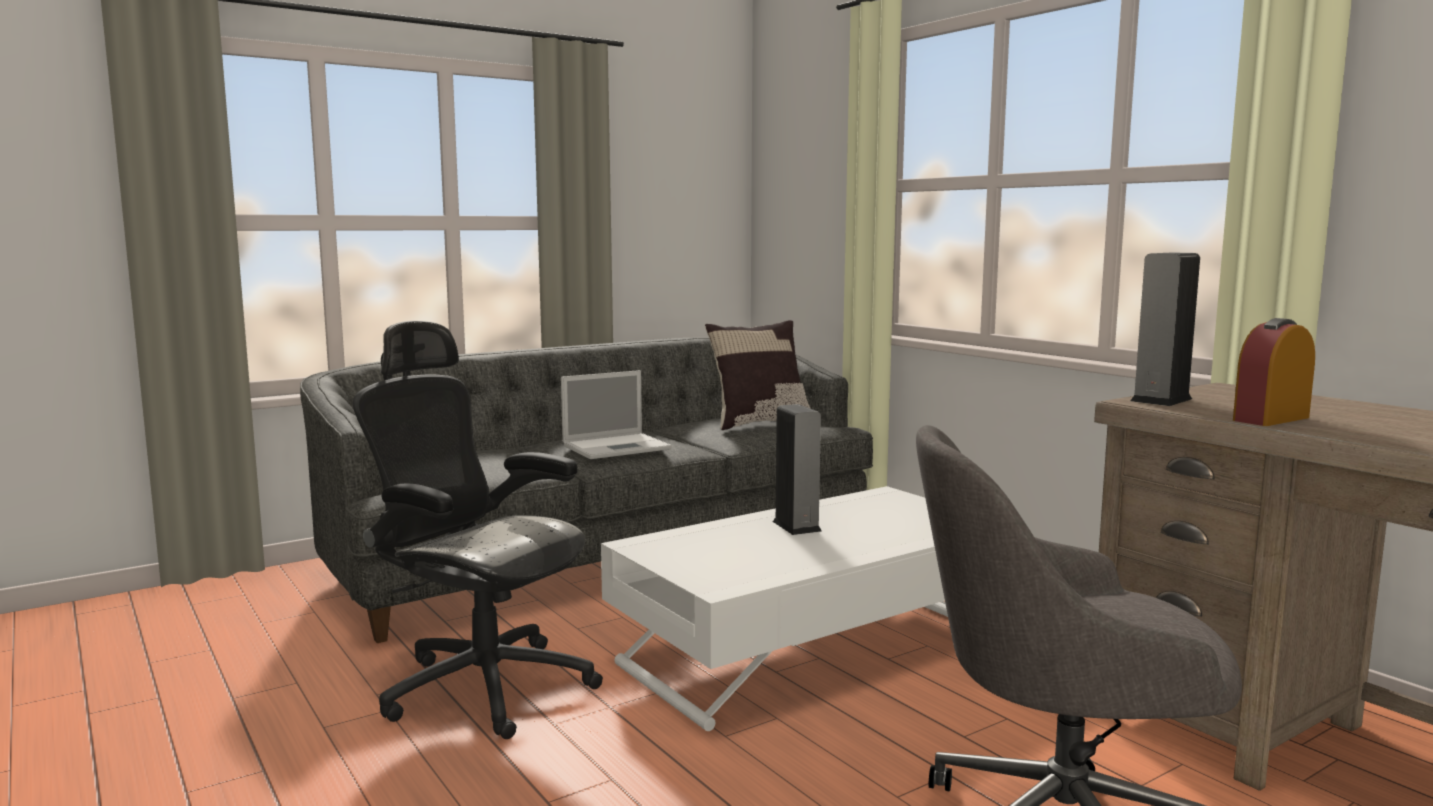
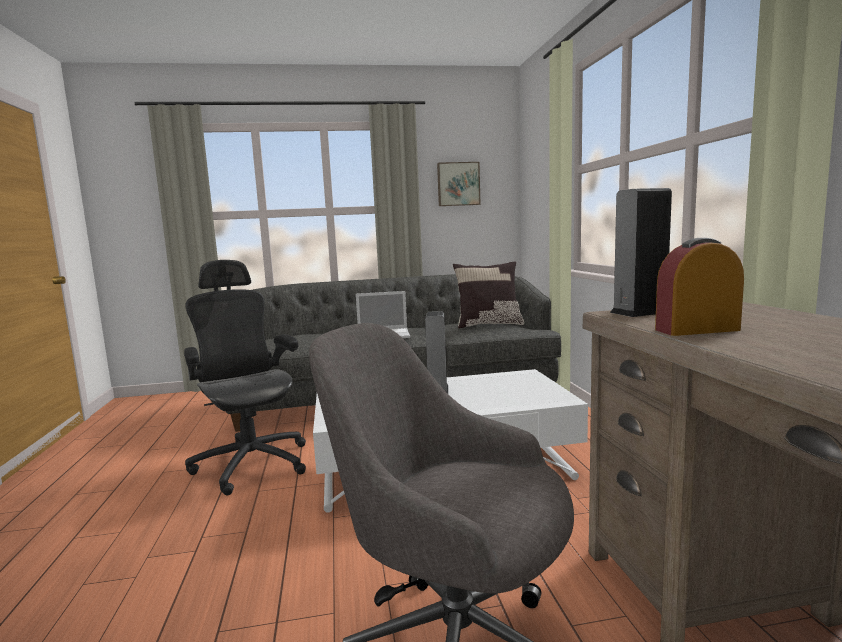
camera: 25 degrees right, 0 degrees up
none -> picture [437,162,481,206]

